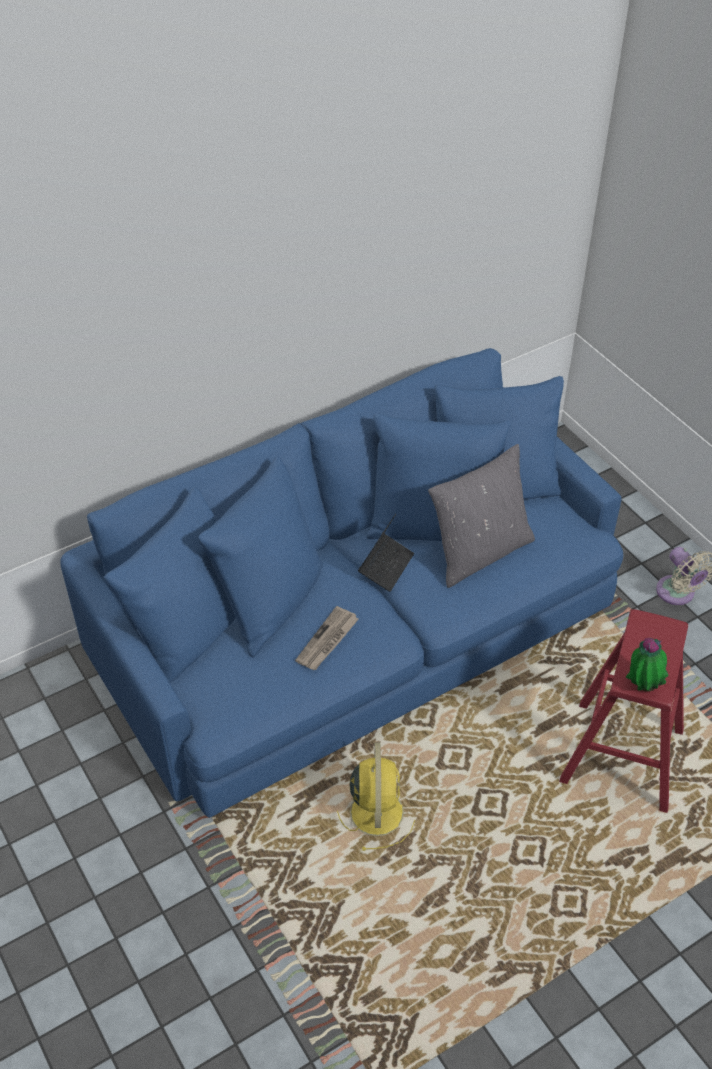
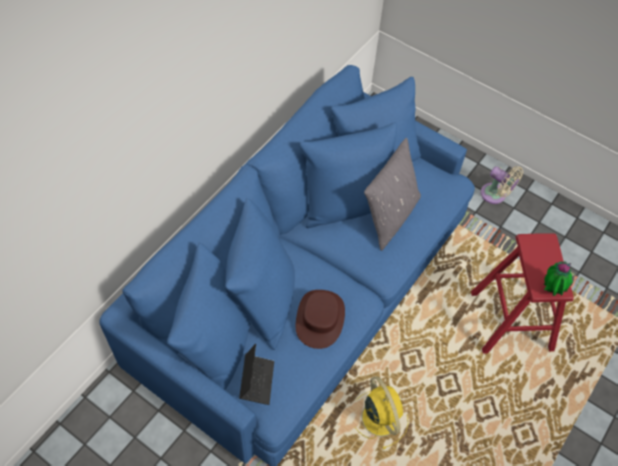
camera: 25 degrees left, 10 degrees up
newspaper [295,606,358,670] -> brown hat [296,290,345,349]
laptop [358,514,414,592] -> laptop moved to [239,344,274,405]

